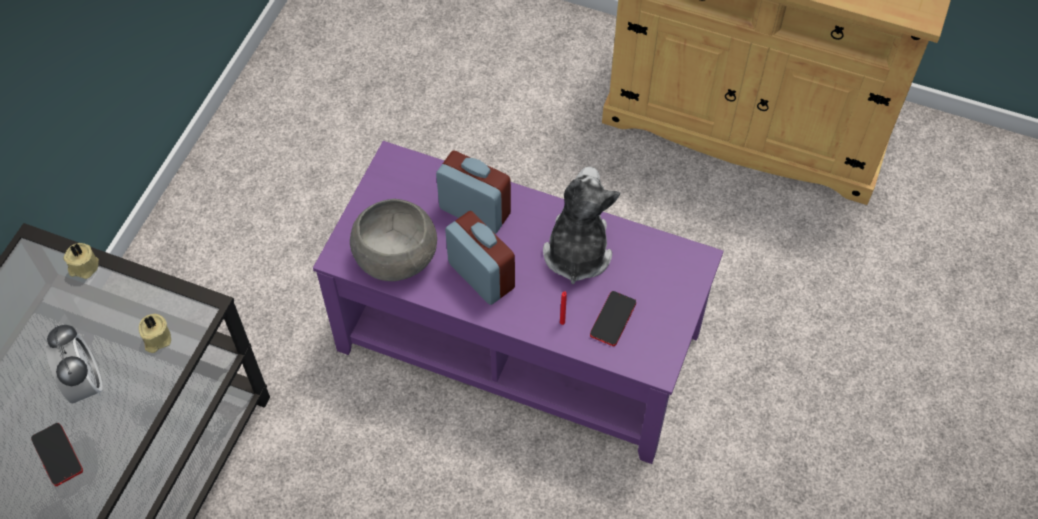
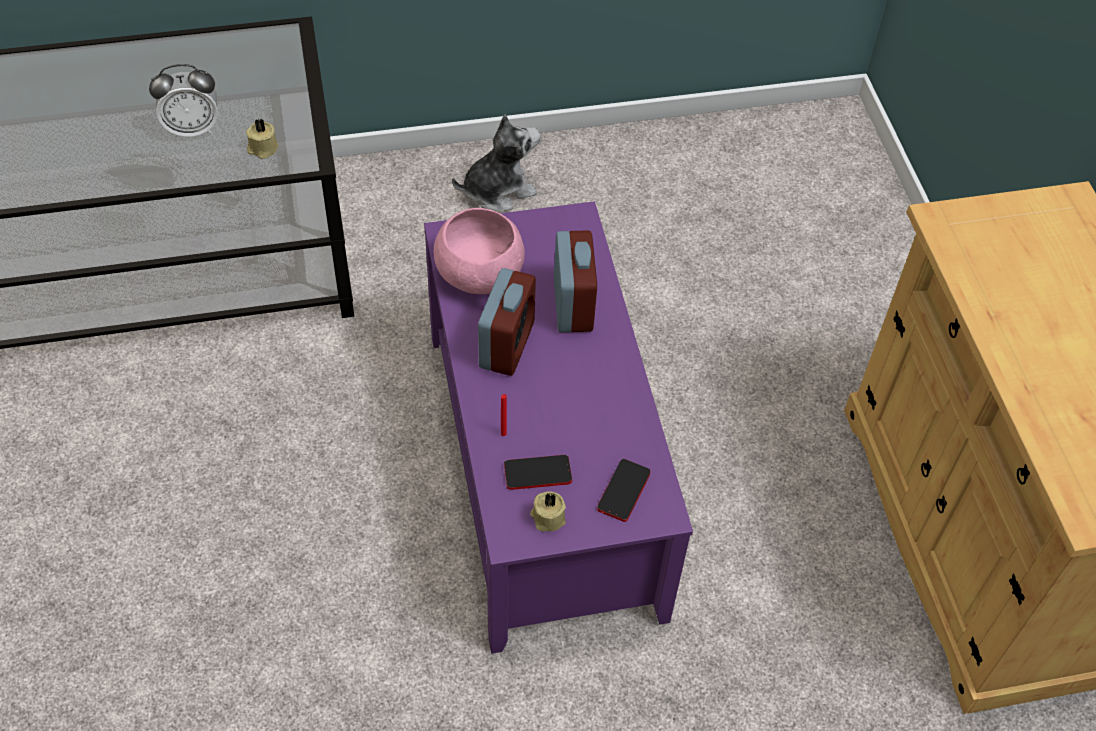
camera: 55 degrees right, 5 degrees down
phone [31,423,83,486] -> phone moved to [597,459,650,522]
alarm clock [46,325,103,403] -> alarm clock turned 45 degrees clockwise [149,64,218,139]
beige candle [63,243,99,279] -> beige candle moved to [530,491,566,532]
grey bowl [350,199,437,281] -> pink bowl [434,208,525,294]
plush toy [543,166,620,284] -> plush toy moved to [452,114,541,211]

